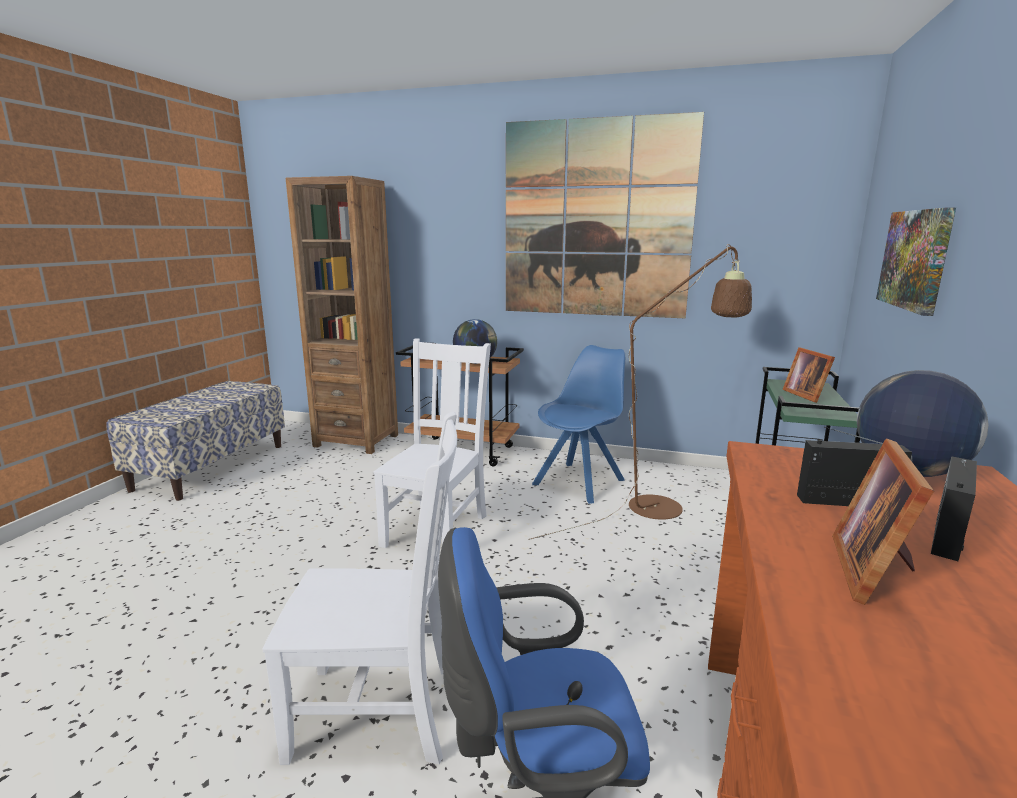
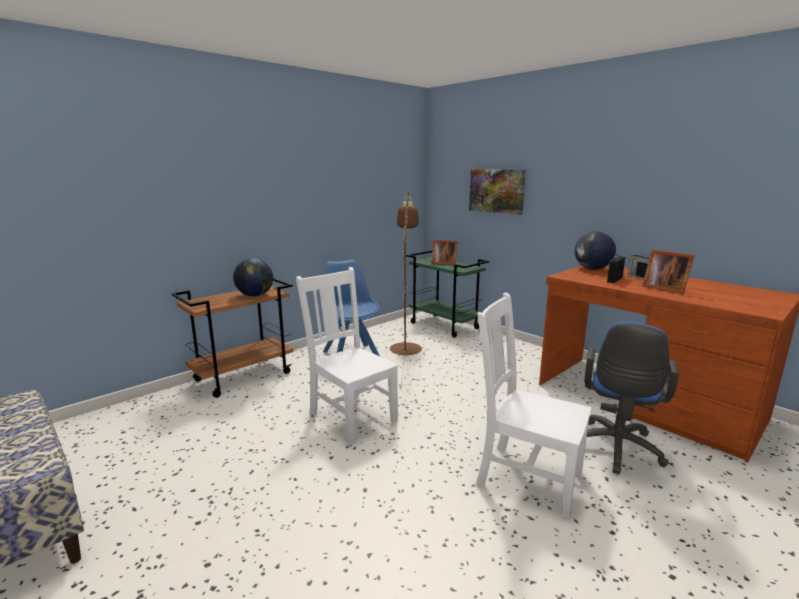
camera: 60 degrees left, 0 degrees up
white chair [262,412,457,765] -> white chair turned 90 degrees counterclockwise [476,292,591,518]
brown bookcase [286,176,398,454] -> none
picture [506,112,704,318] -> none

